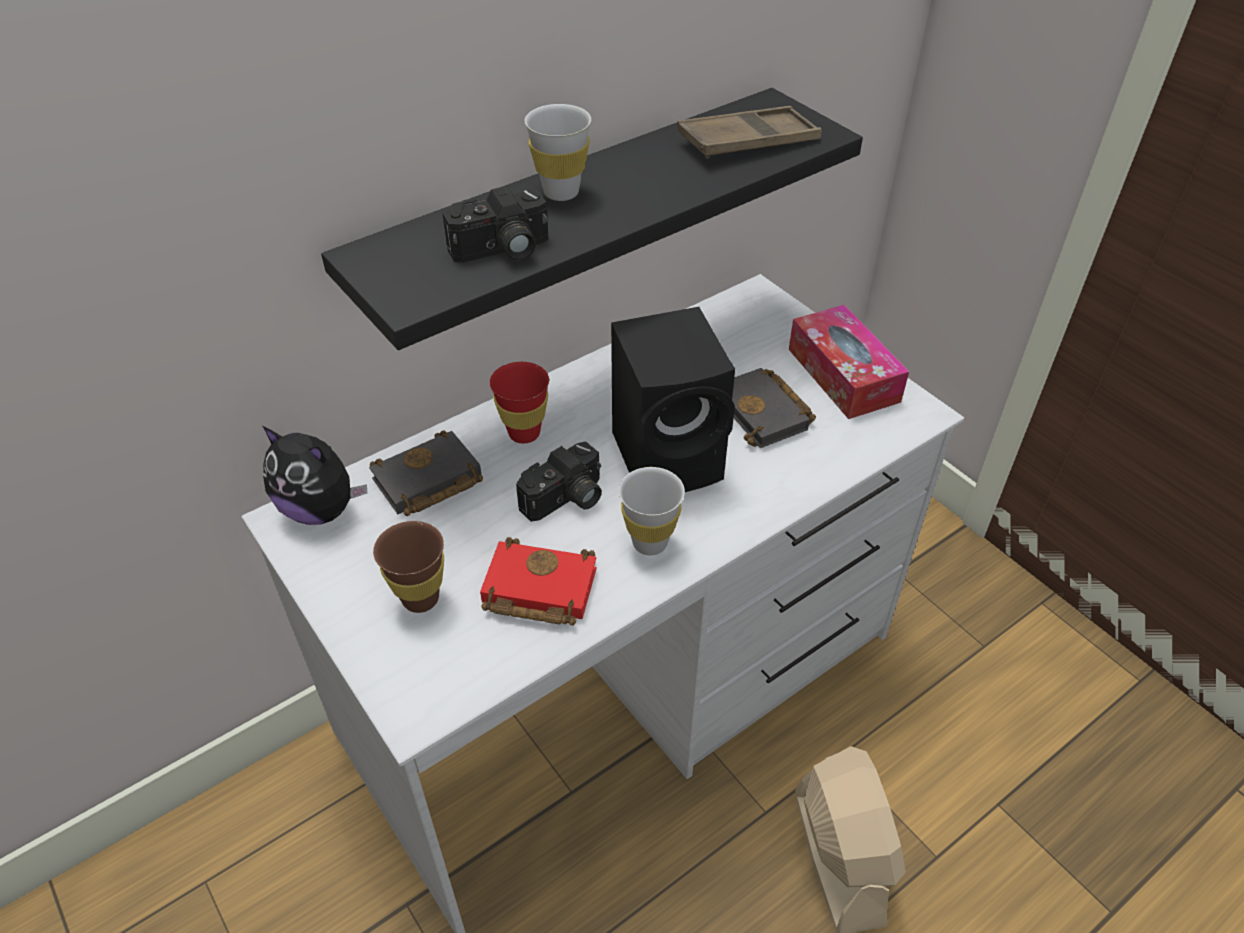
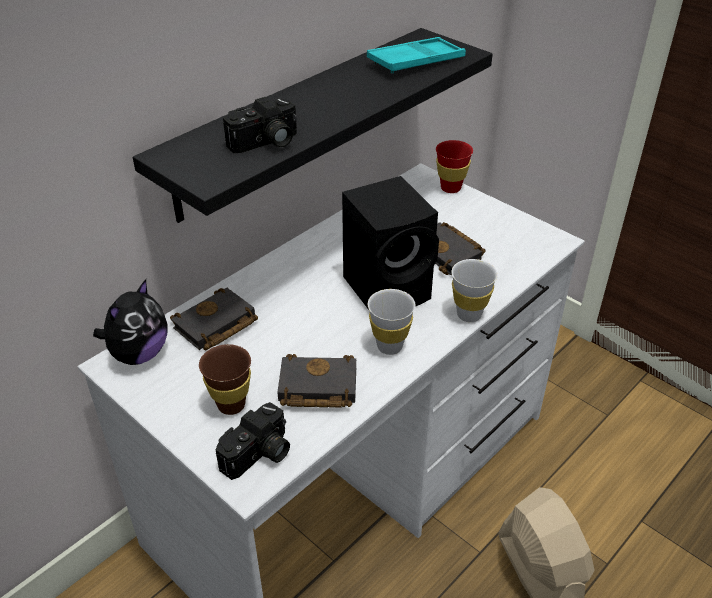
camera: 10 degrees left, 5 degrees down
plush toy [262,426,367,525] -> plush toy turned 75 degrees counterclockwise [93,279,168,365]
red book [480,537,597,626] -> black book [277,354,356,408]
red cup [490,362,549,444] -> red cup moved to [436,140,473,193]
camera [516,441,602,522] -> camera moved to [216,402,290,480]
white cup [525,104,591,201] -> white cup moved to [452,259,498,322]
brown tray [677,106,822,158] -> turquoise tray [367,37,466,73]
tissue box [789,305,909,419] -> none

